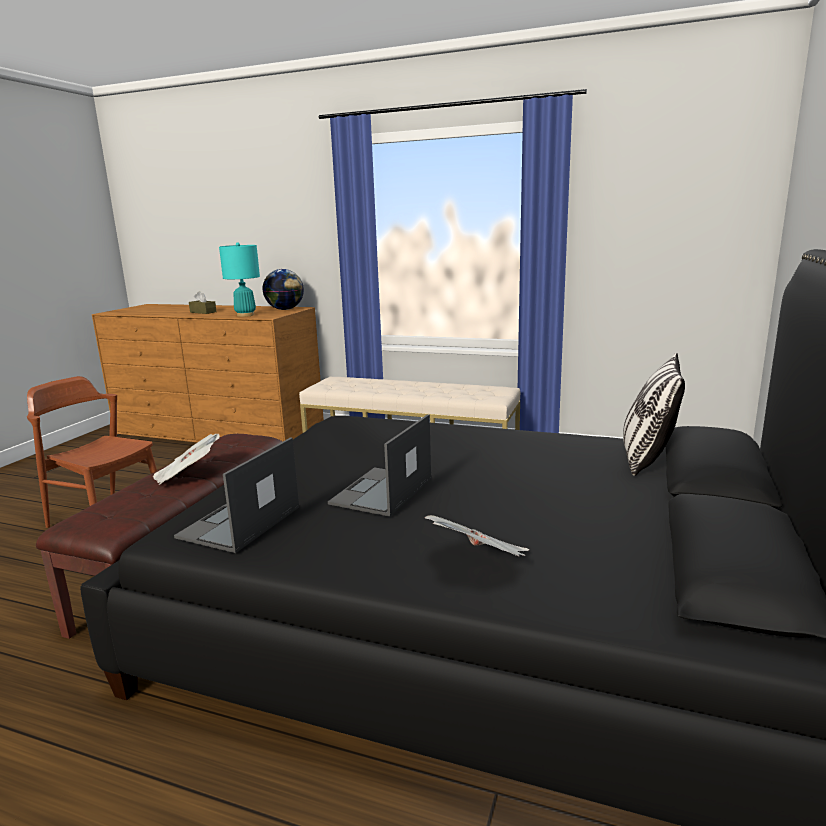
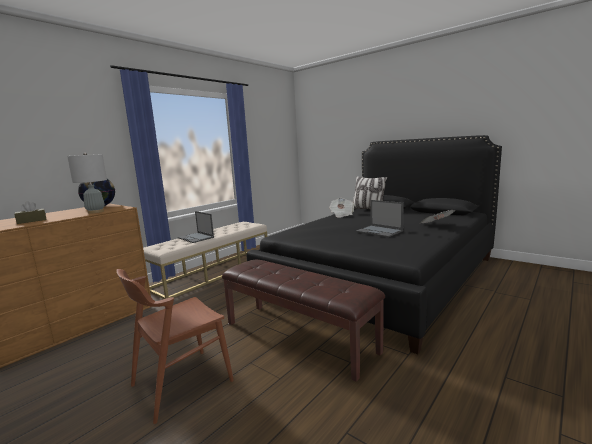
camera: 70 degrees left, 5 degrees down
newspaper [153,434,220,485] -> newspaper moved to [329,198,354,218]
laptop [174,437,299,553] -> laptop moved to [178,211,214,243]
turquoise table lamp [219,243,260,317] -> grey table lamp [67,153,107,214]

